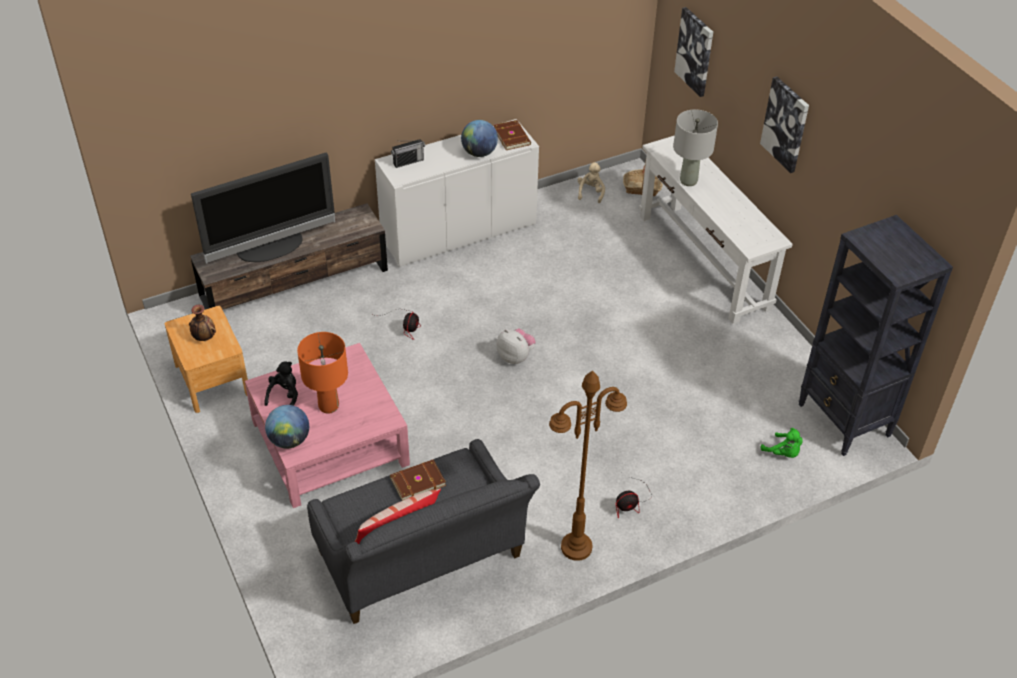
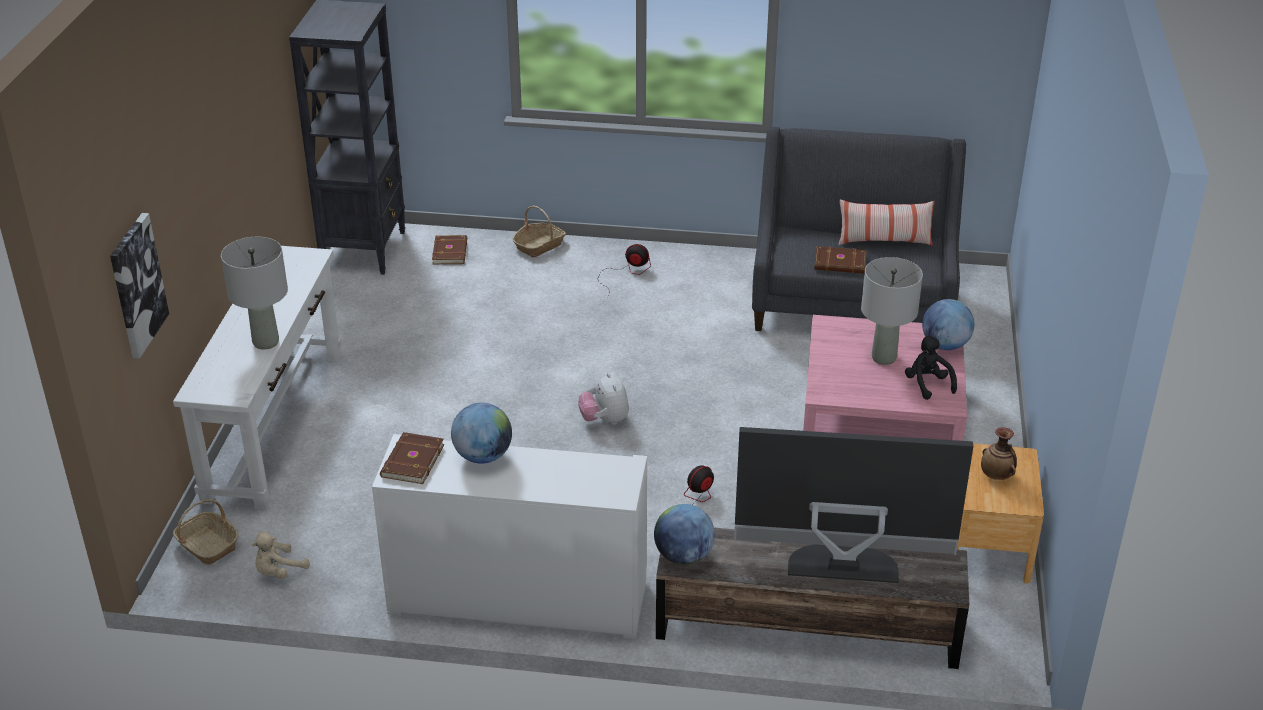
camera: 145 degrees left, 10 degrees down
black plush toy [264,362,298,406] -> black plush toy turned 105 degrees clockwise [905,336,957,400]
orange table lamp [297,332,348,414] -> grey table lamp [861,257,923,365]
radio [391,139,425,168] -> none
brown floor lamp [549,371,627,561] -> none
picture [760,76,809,173] -> none
green plush toy [761,428,803,458] -> brown book [432,235,467,264]
none -> basket [513,206,566,258]
none -> globe [654,504,715,565]

